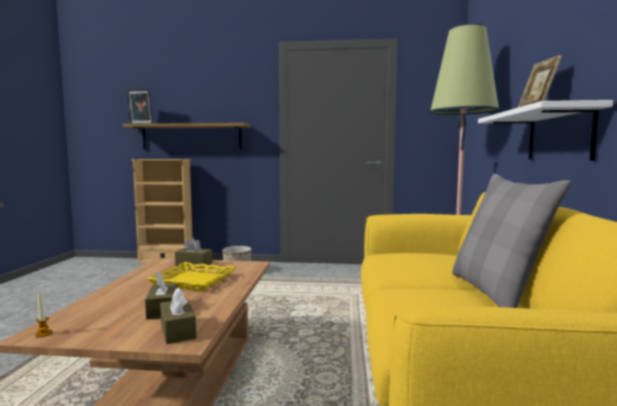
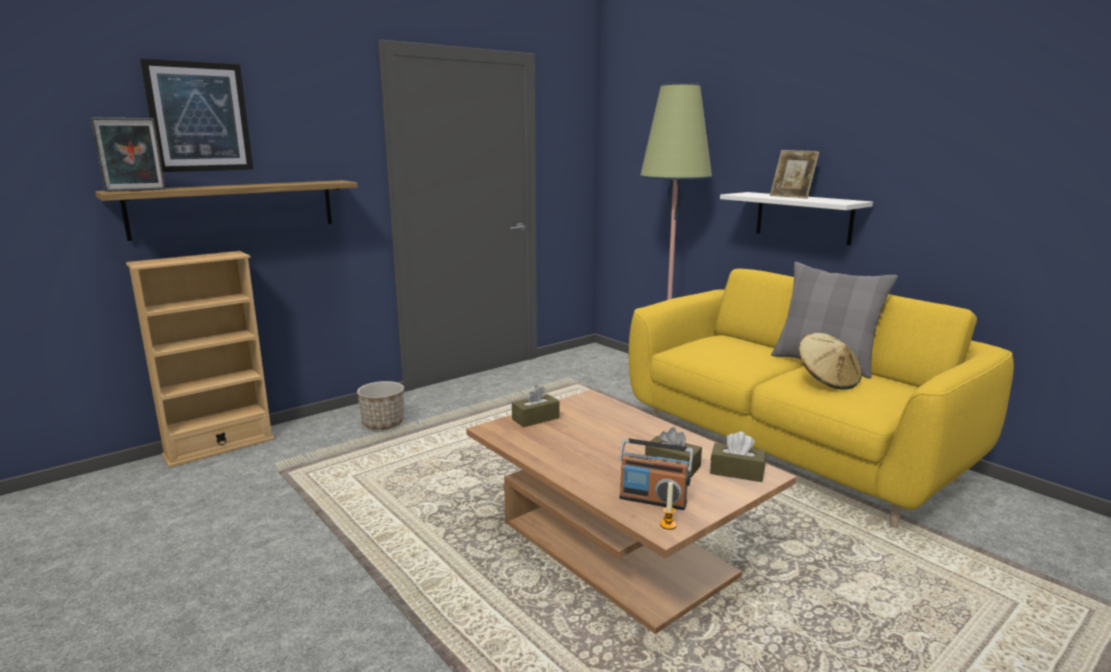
camera: 45 degrees left, 10 degrees up
yellow tray [147,262,236,291] -> none
none -> picture [140,58,253,172]
none -> radio [619,438,694,510]
none -> beige hat [799,333,862,390]

